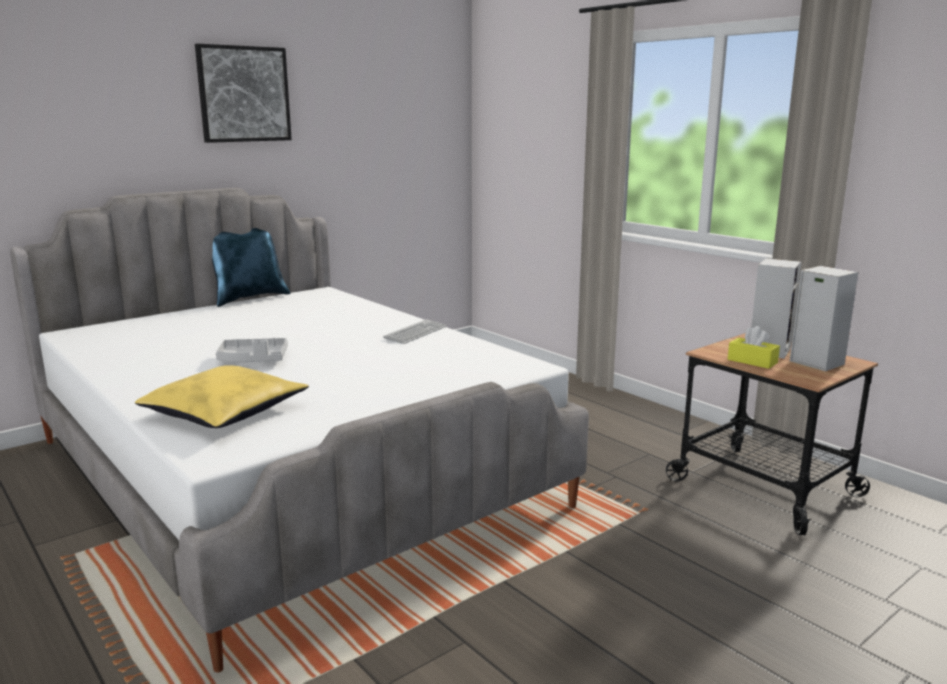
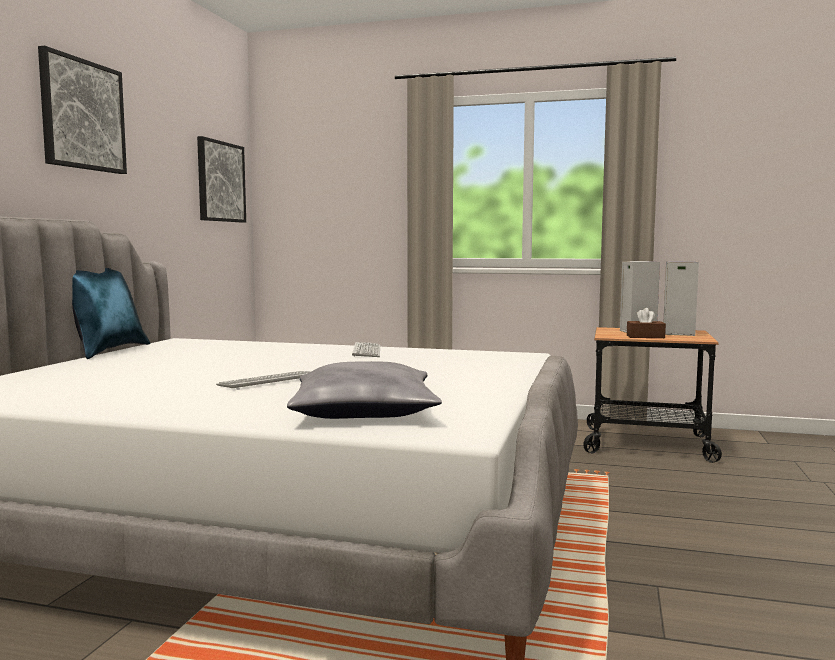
camera: 35 degrees left, 10 degrees down
yellow pillow [135,365,309,428] -> grey pillow [287,361,442,419]
grey tray [216,338,288,362] -> keyboard [216,371,311,390]
yellow tissue box [728,326,780,369] -> brown tissue box [627,308,666,338]
none -> picture [197,136,246,222]

